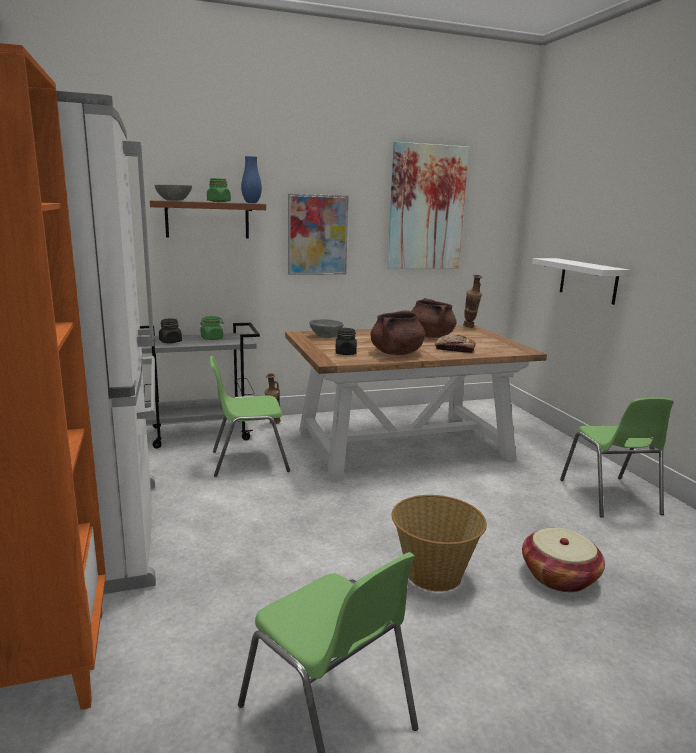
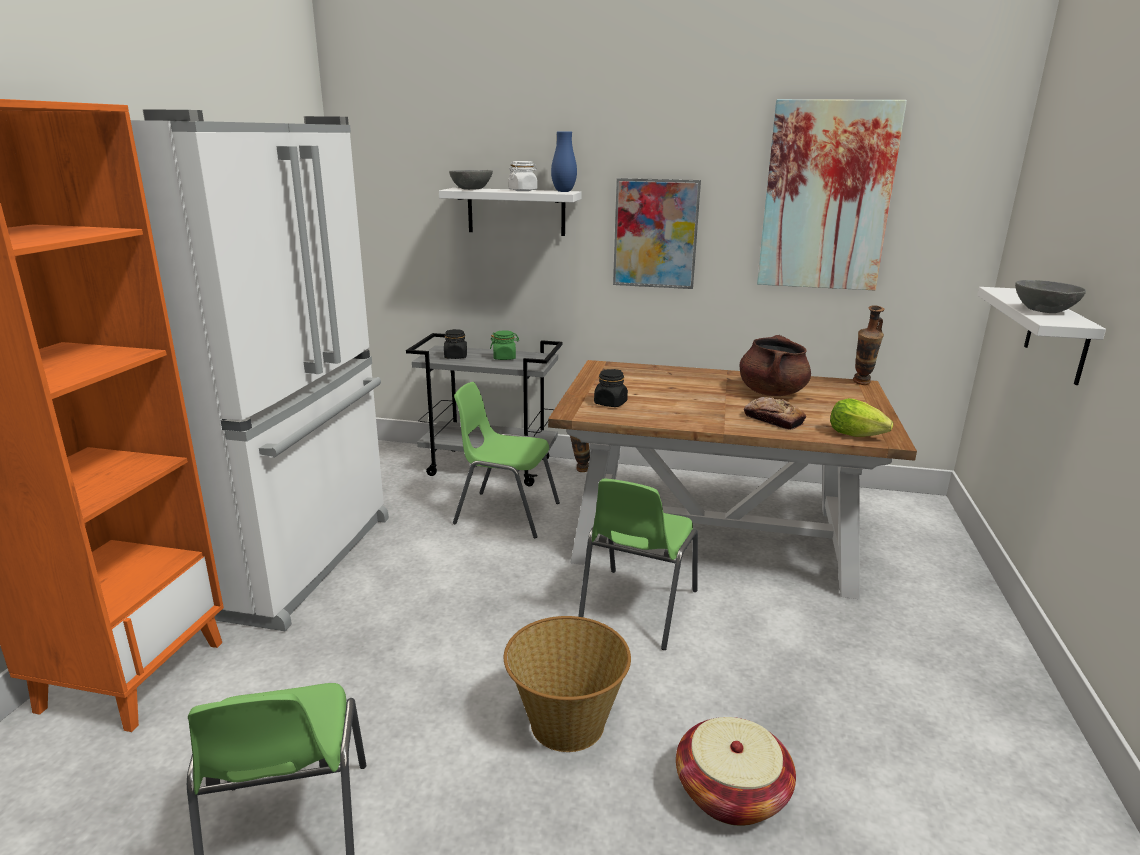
camera: 30 degrees right, 5 degrees up
brown shelf [150,200,266,239] -> white shelf [439,188,582,236]
green jar [207,178,231,202] -> white jar [508,161,537,191]
grey bowl [309,319,344,338] -> grey bowl moved to [1015,280,1086,313]
brown cooking pot [370,310,425,355] -> none
green chair [560,397,674,517] -> green chair moved to [578,479,698,650]
none -> lettuce [830,398,893,437]

